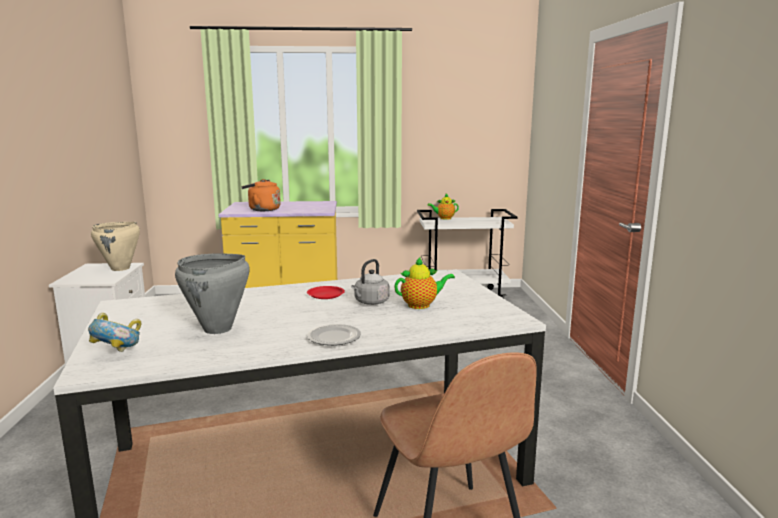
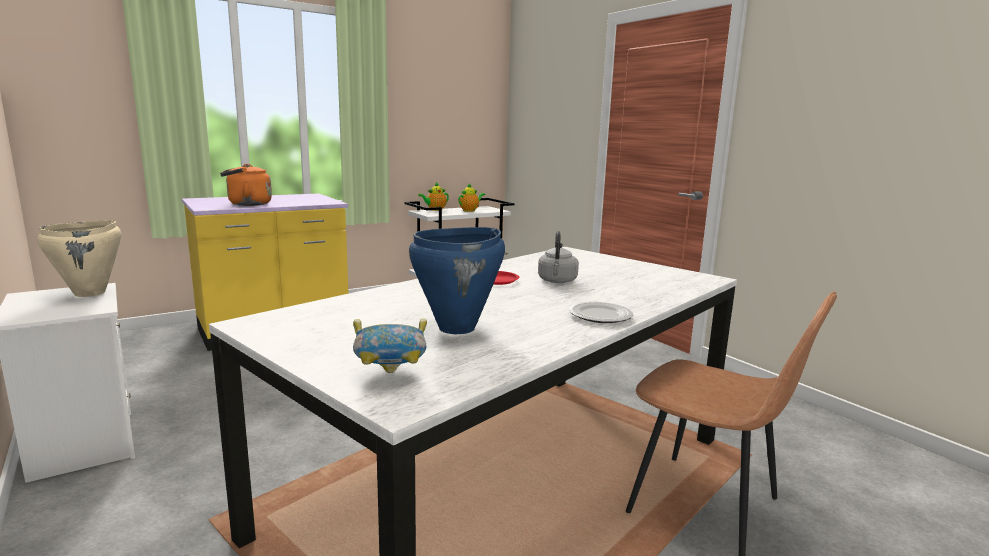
camera: 30 degrees left, 0 degrees up
grey cooking pot [175,253,250,334] -> blue cooking pot [409,227,505,334]
teapot [394,257,455,309] -> teapot moved to [458,183,485,212]

